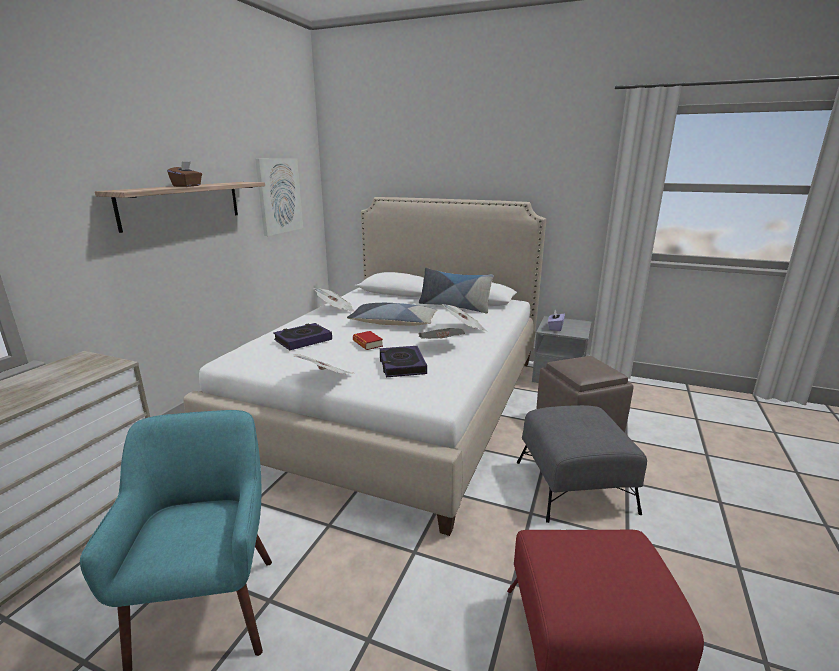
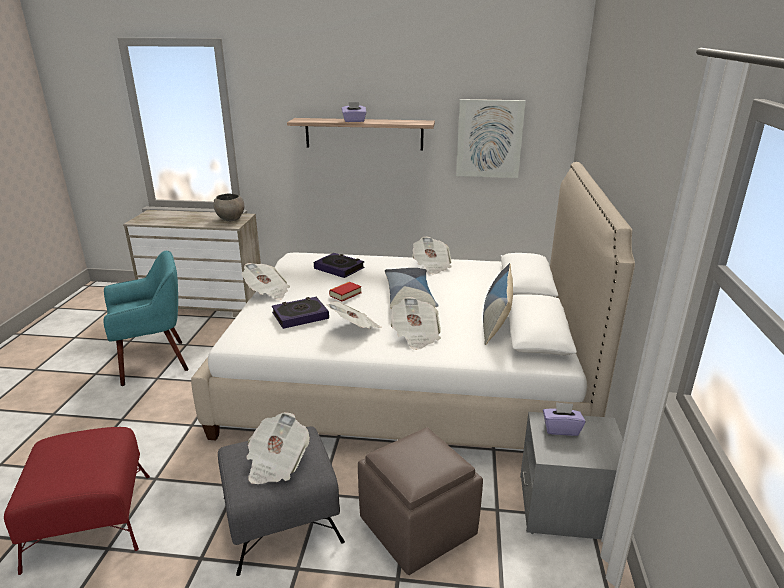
camera: 75 degrees right, 5 degrees up
brown tissue box [167,162,202,187] -> purple tissue box [342,102,366,122]
none -> grey bowl [213,194,244,221]
none -> newspaper [246,412,310,484]

